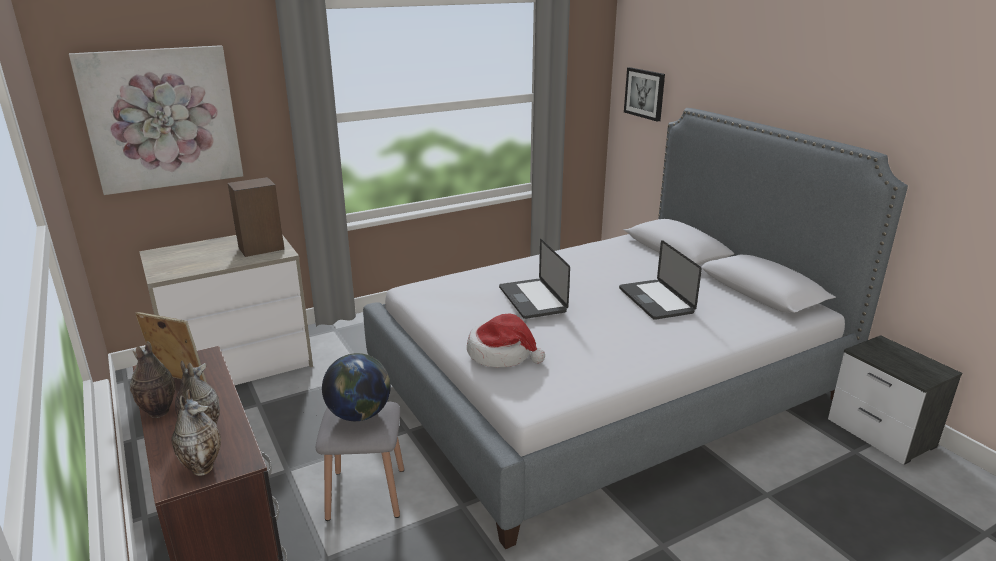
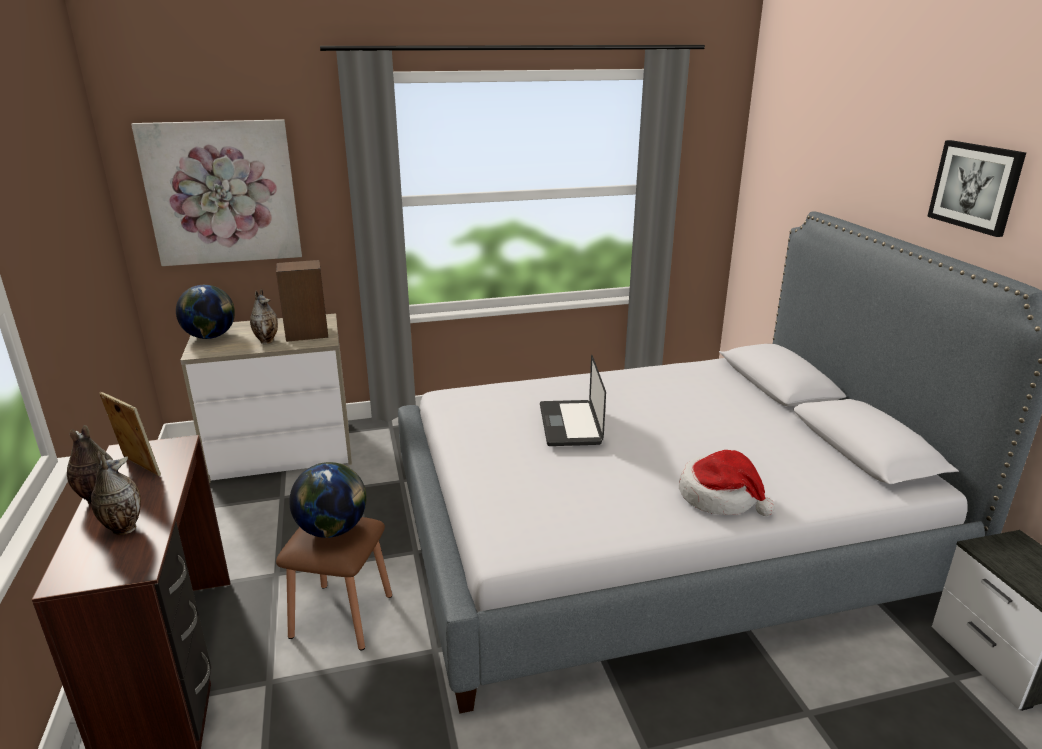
camera: 15 degrees right, 0 degrees up
vase [171,389,221,476] -> vase moved to [250,289,278,344]
grey stool [316,401,404,521] -> brown stool [276,517,392,651]
hat [467,313,545,368] -> hat moved to [679,450,775,516]
laptop [619,240,702,320] -> none
picture [624,67,665,122] -> picture moved to [927,140,1026,237]
none -> globe [176,285,235,339]

